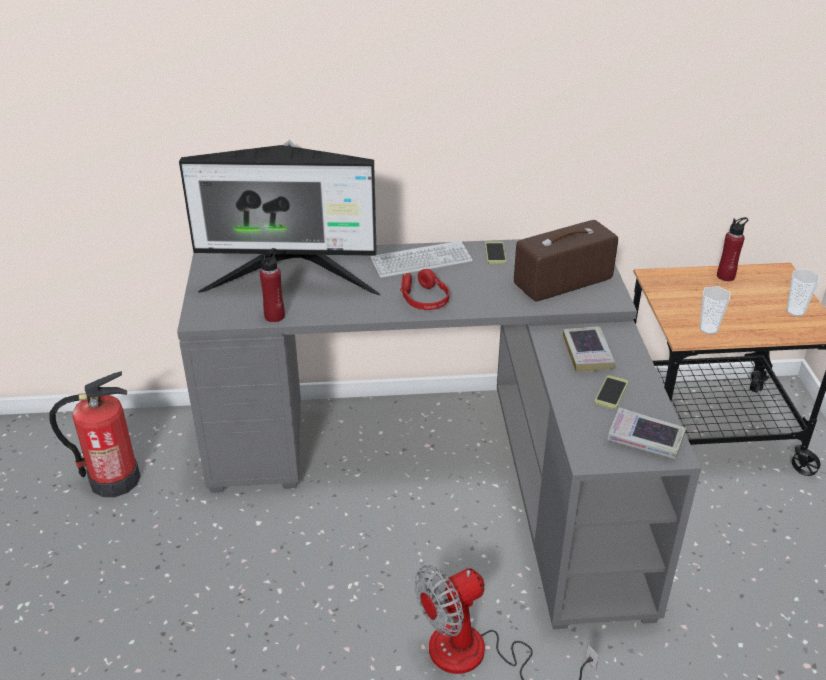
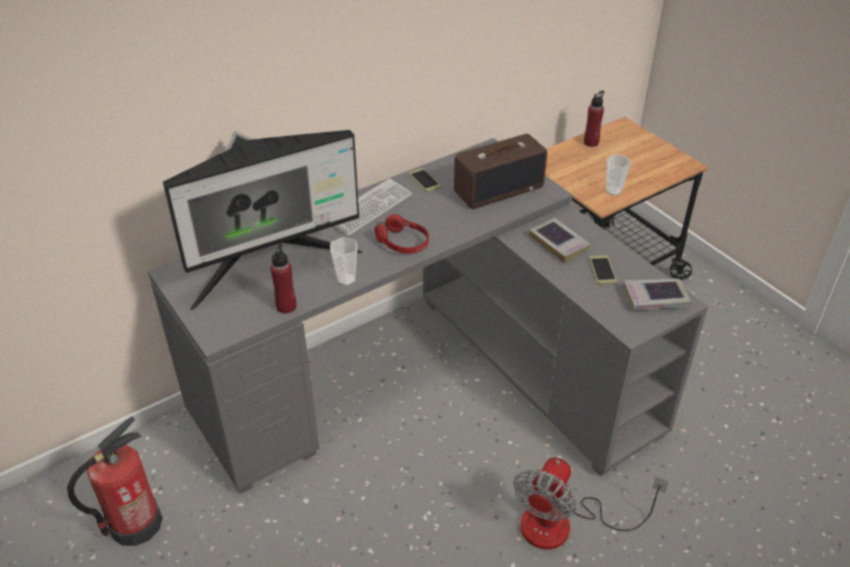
camera: 30 degrees left, 5 degrees up
radio [514,220,618,302] -> radio turned 150 degrees counterclockwise [454,134,547,209]
cup [787,269,820,316] -> cup moved to [330,237,357,286]

